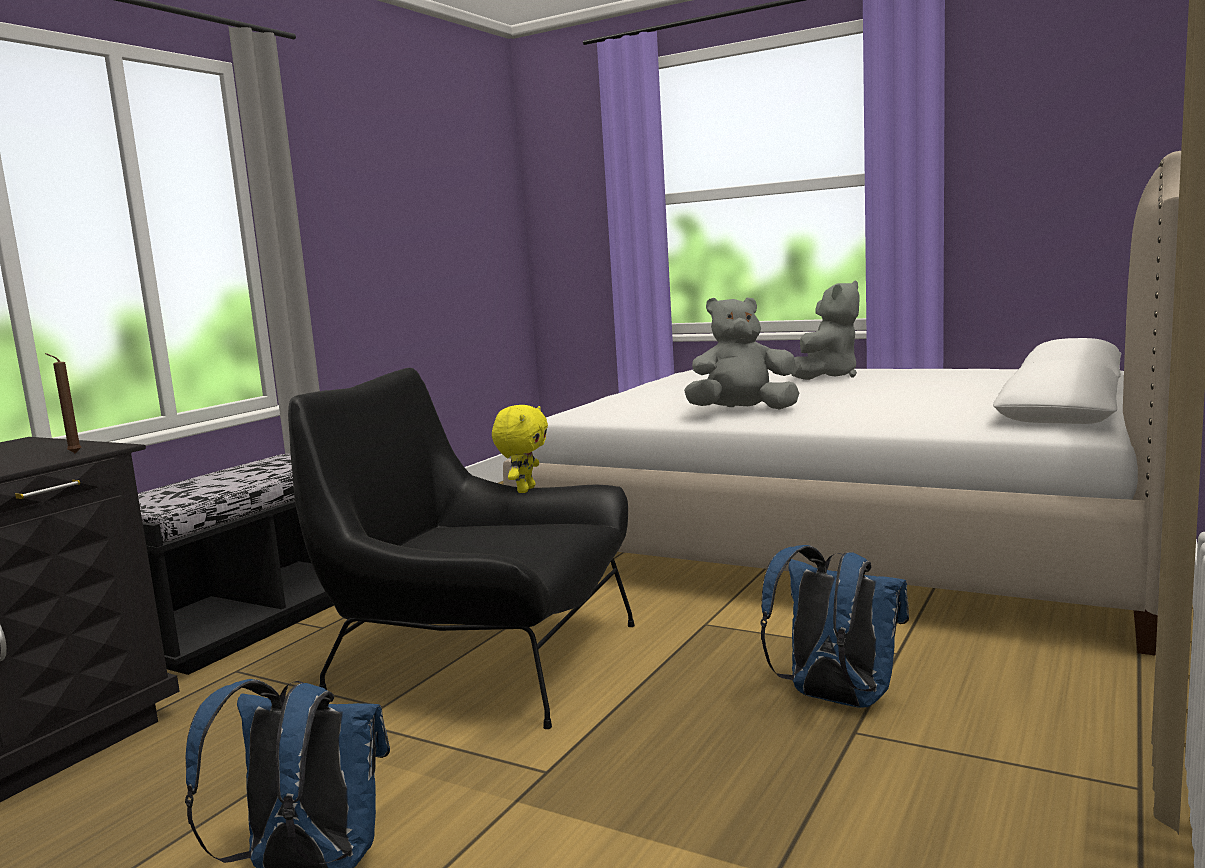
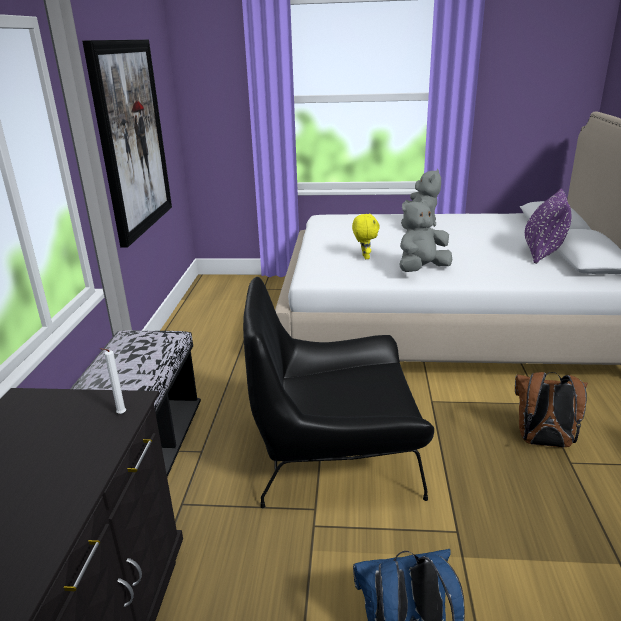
camera: 25 degrees left, 15 degrees up
brown candle [45,353,81,453] -> white candle [100,348,126,414]
yellow plush toy [492,405,548,493] -> yellow plush toy moved to [352,213,380,259]
blue backpack [760,545,909,708] -> brown backpack [515,372,588,447]
none -> picture [82,40,172,248]
none -> purple pillow [525,188,572,264]

